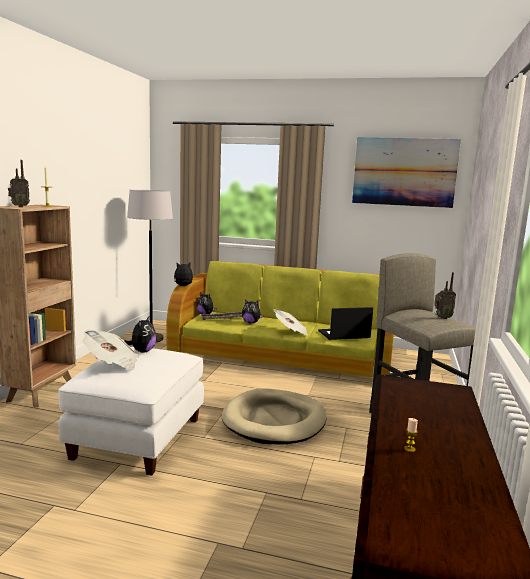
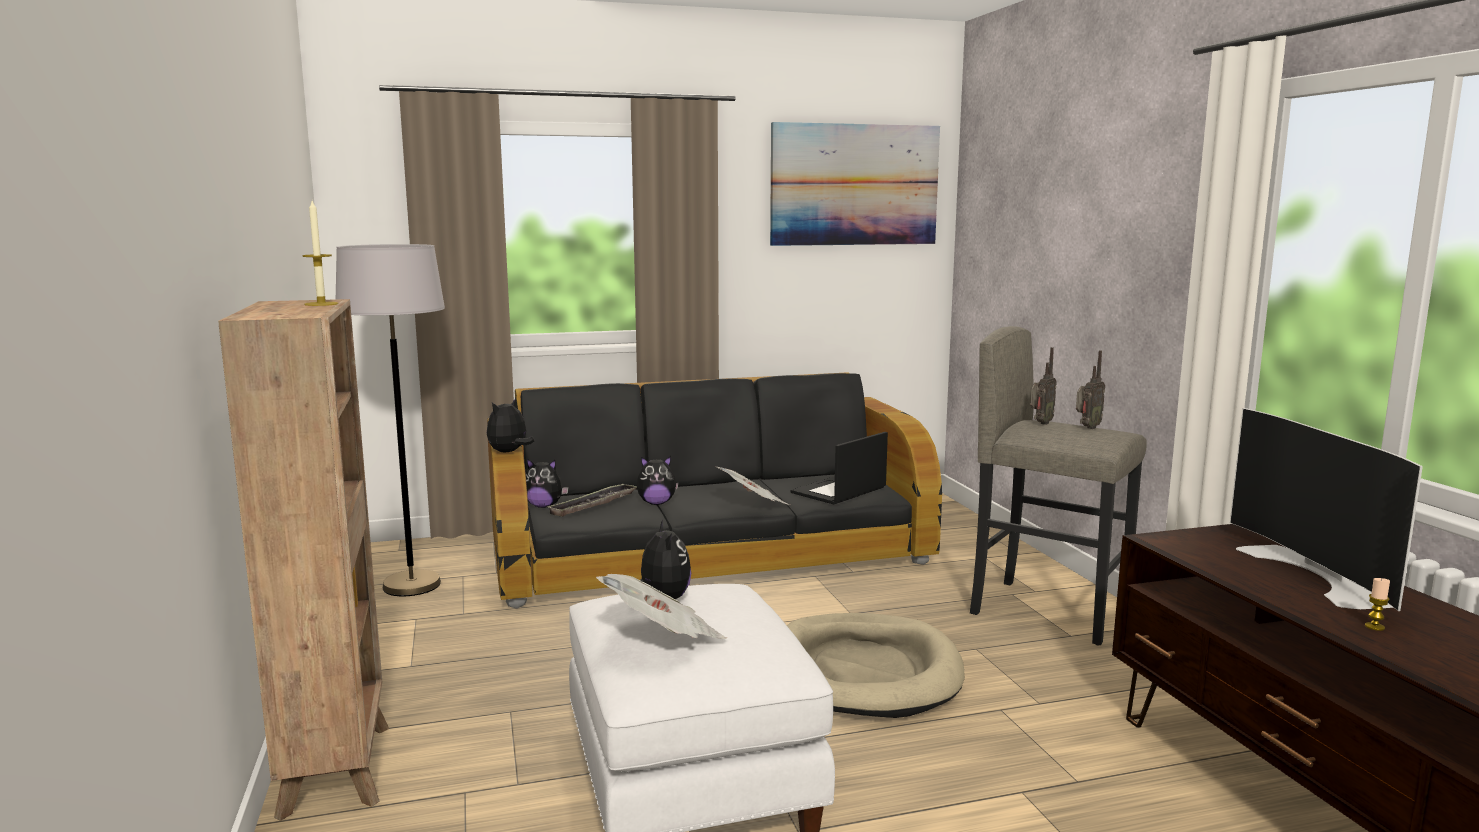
camera: 30 degrees left, 0 degrees up
radio [8,160,30,207] -> radio moved to [1030,347,1057,425]
green sofa [167,261,394,377] -> black sofa [487,372,942,608]
none -> television [1230,408,1423,611]

